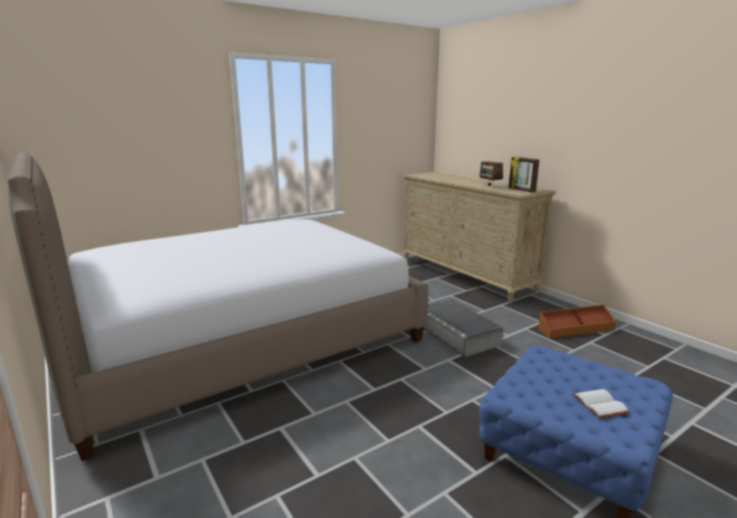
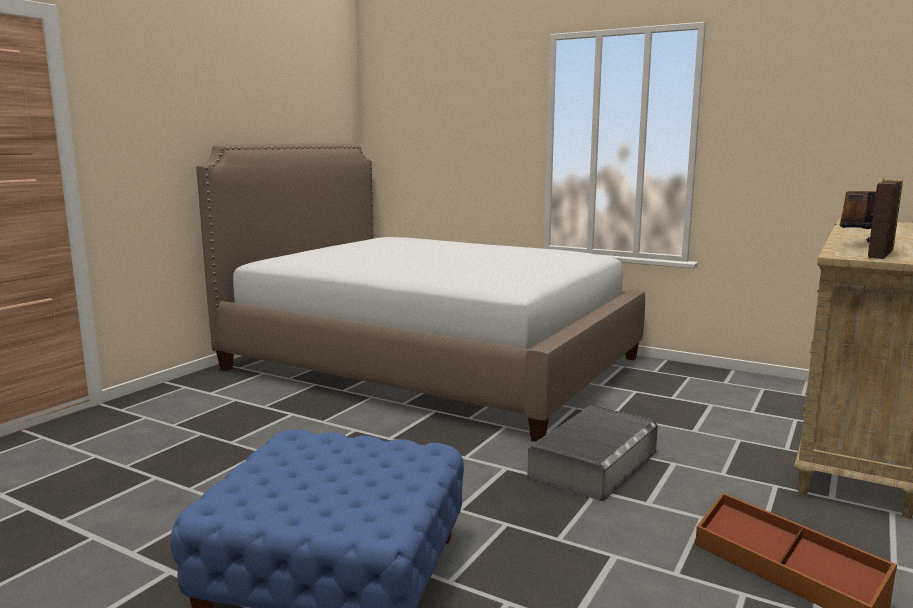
camera: 65 degrees right, 5 degrees down
white book [572,389,630,419] -> none

